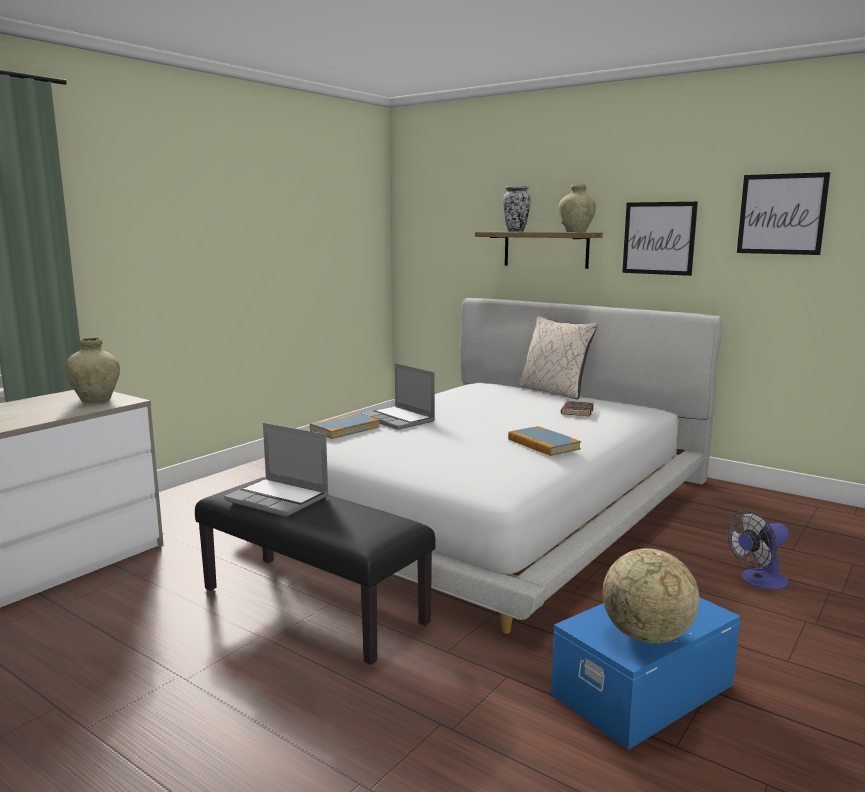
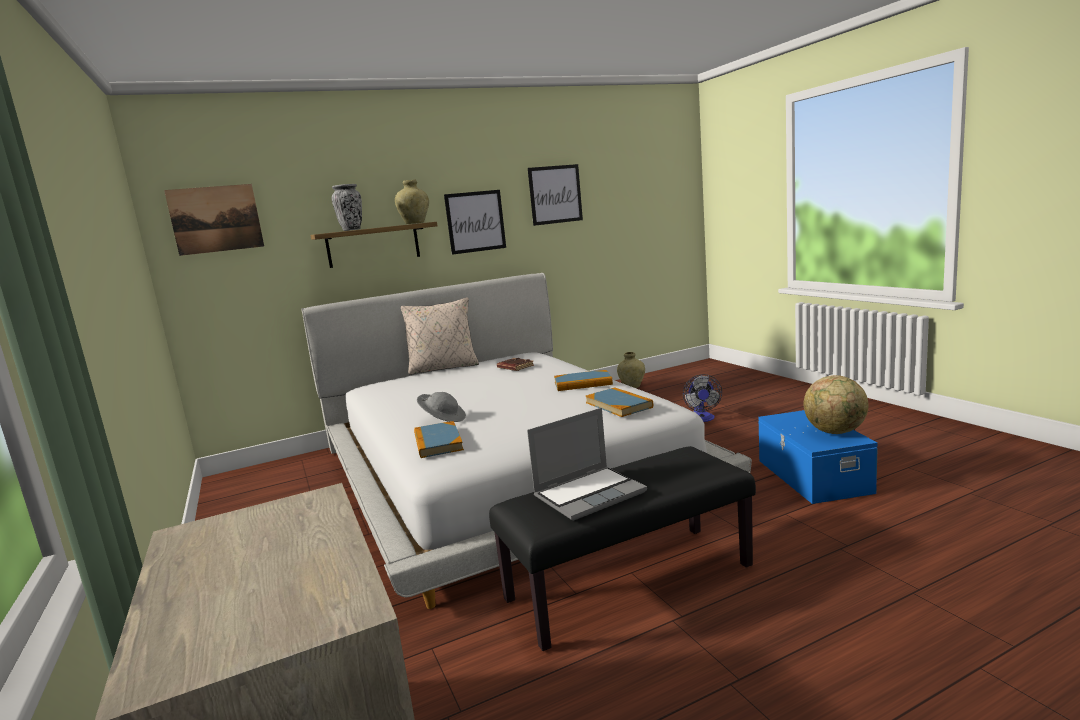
camera: 60 degrees left, 0 degrees up
beige vase [65,338,120,403] -> beige vase moved to [617,352,645,388]
laptop [360,363,435,430] -> grey hat [417,392,466,422]
none -> picture [164,184,264,256]
none -> book [585,387,653,417]

